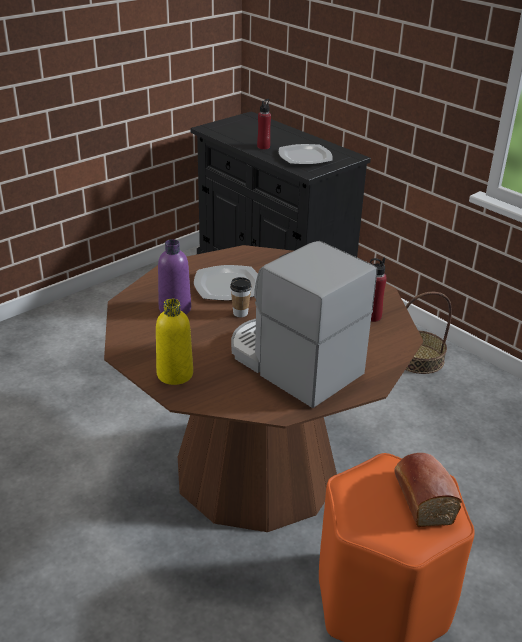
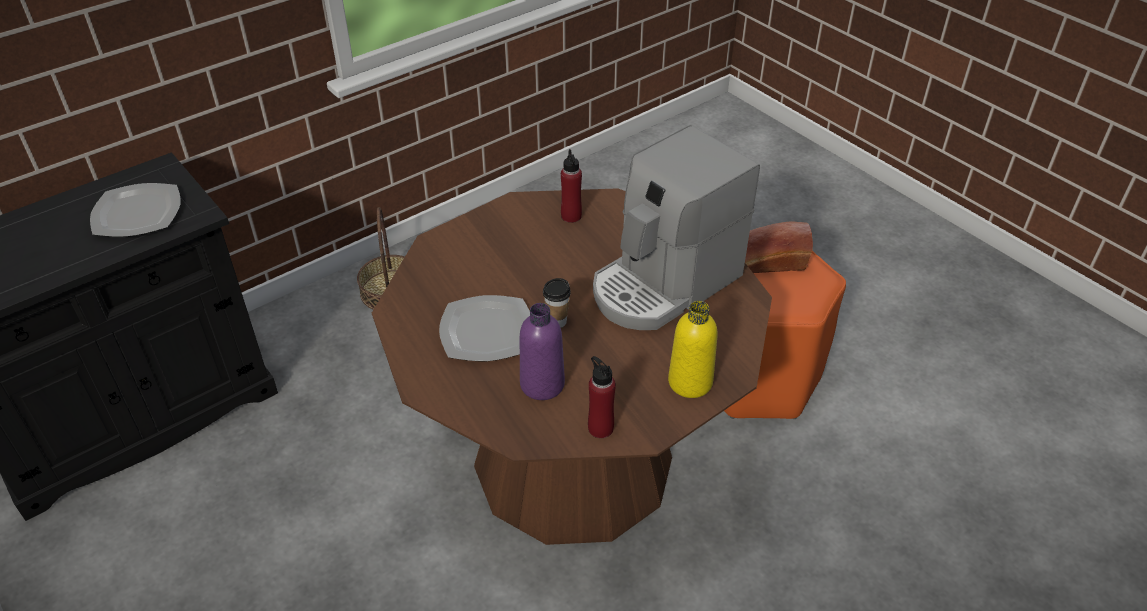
camera: 85 degrees left, 10 degrees up
red bottle [257,99,271,149] -> red bottle moved to [588,356,616,438]

